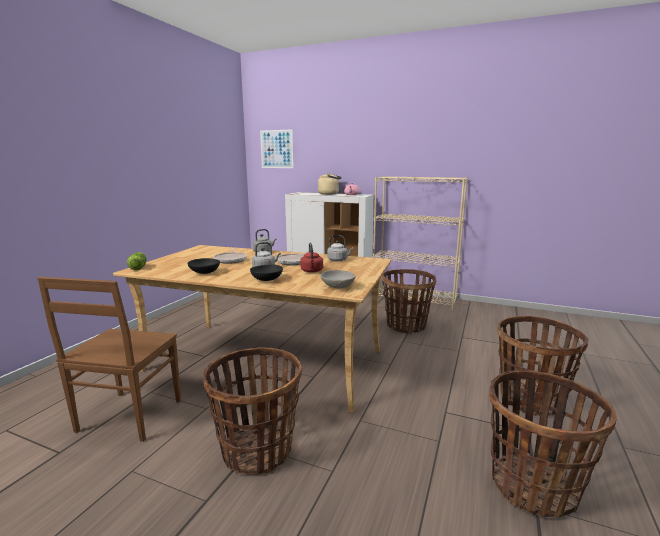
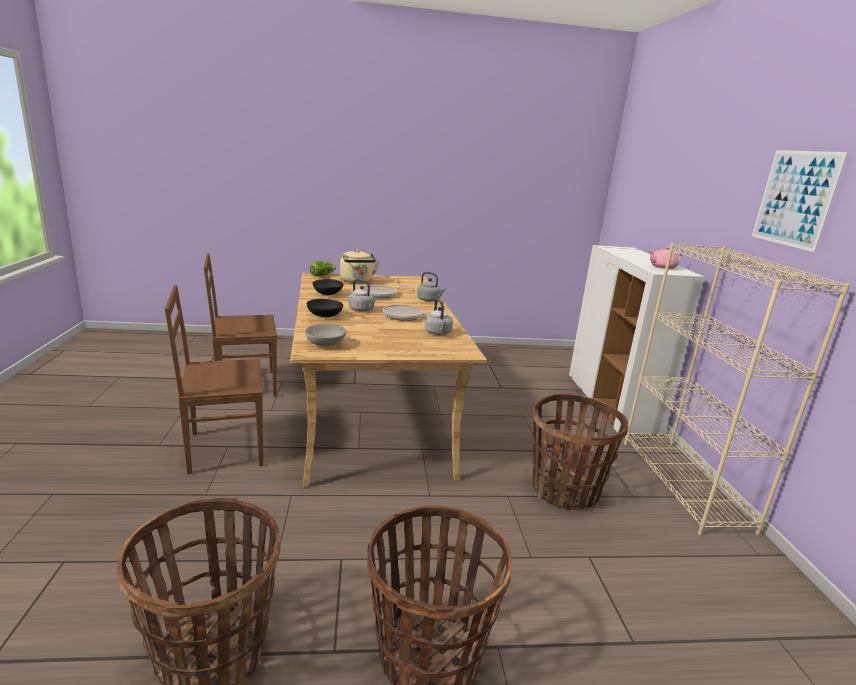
camera: 60 degrees right, 5 degrees up
basket [203,347,302,475] -> brown chair [165,285,263,474]
picture [260,129,294,168] -> picture moved to [752,150,848,252]
red kettle [300,243,323,273] -> none
beige kettle [318,173,342,195] -> beige kettle moved to [340,250,380,284]

